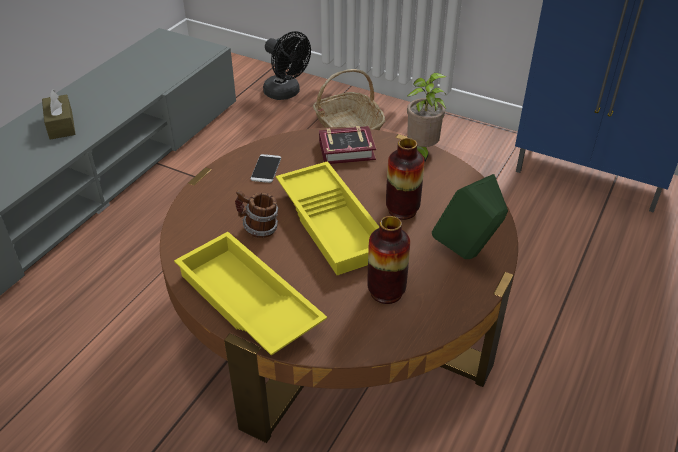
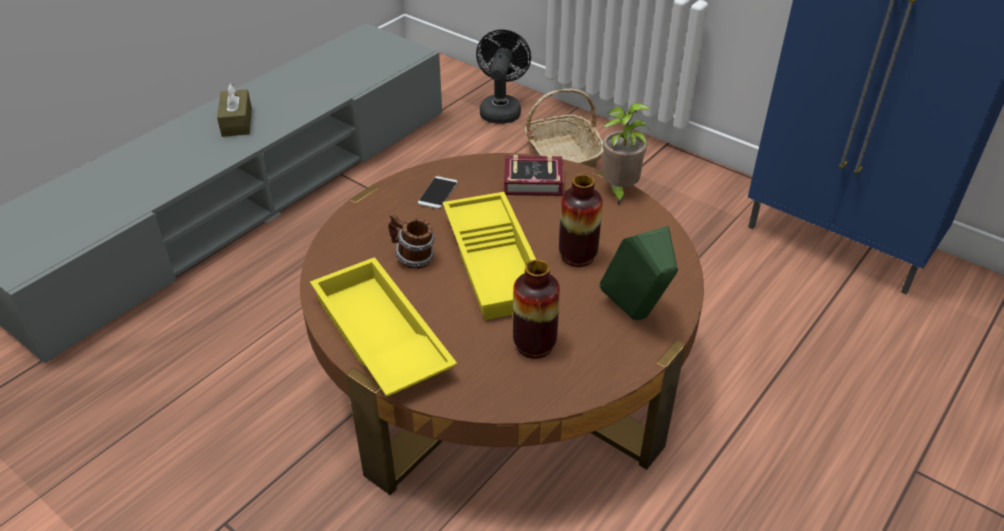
camera: 10 degrees right, 0 degrees up
black fan [263,31,311,100] -> black fan turned 135 degrees counterclockwise [476,29,531,124]

